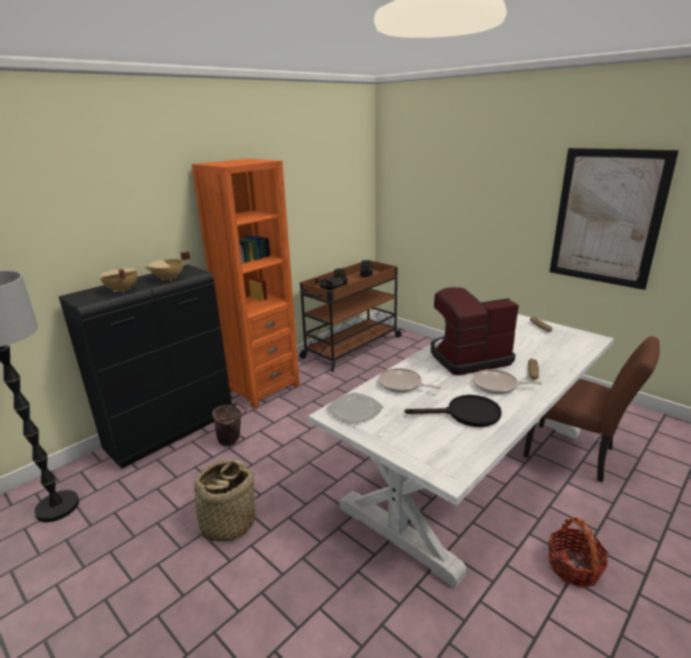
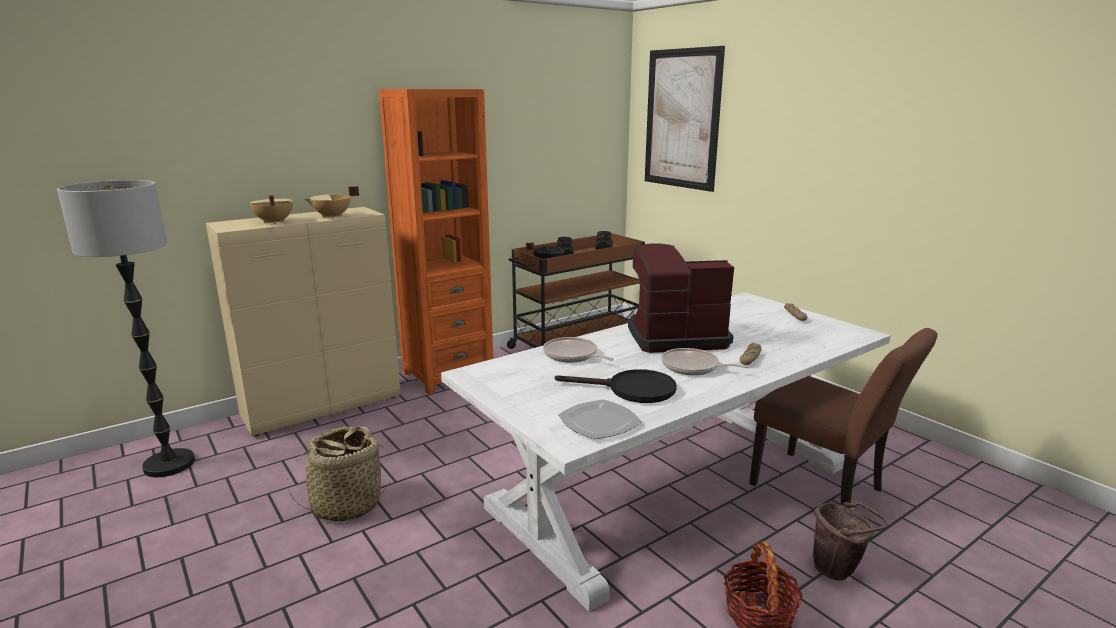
camera: 10 degrees right, 5 degrees down
black cabinet [59,264,232,469] -> beige cabinet [206,207,400,436]
brown bucket [212,402,247,446] -> brown bucket moved to [813,501,888,581]
plate [326,392,383,425] -> plate moved to [558,399,642,439]
picture [550,148,679,290] -> picture moved to [645,46,725,192]

